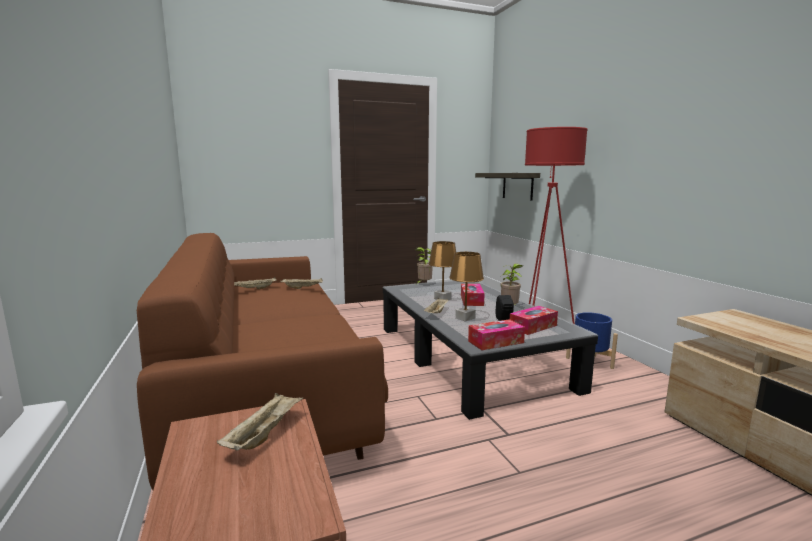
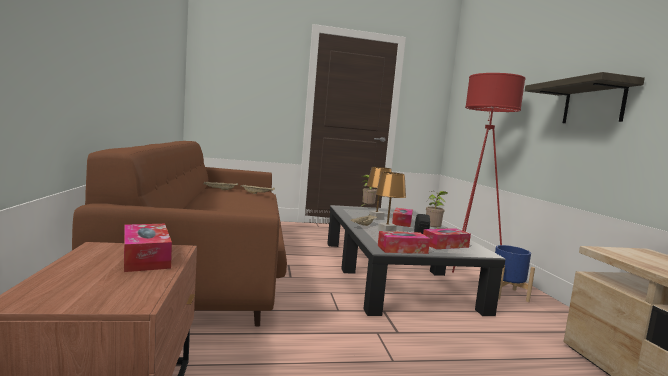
camera: 10 degrees right, 5 degrees down
beige tray [217,393,303,451] -> tissue box [124,224,172,272]
shelf [475,173,540,201] -> shelf moved to [525,72,645,123]

